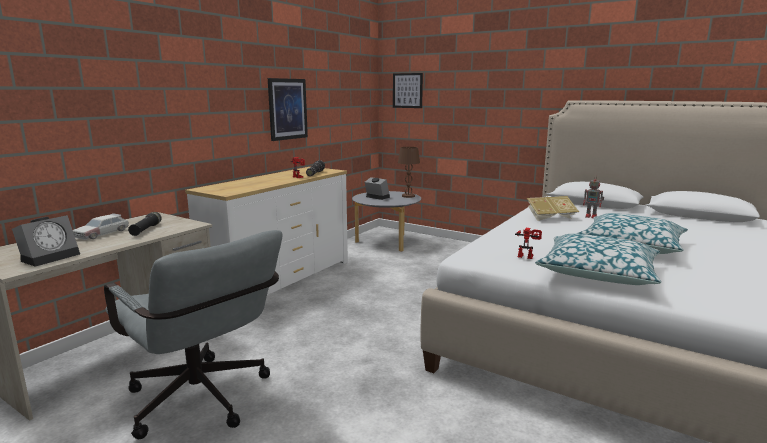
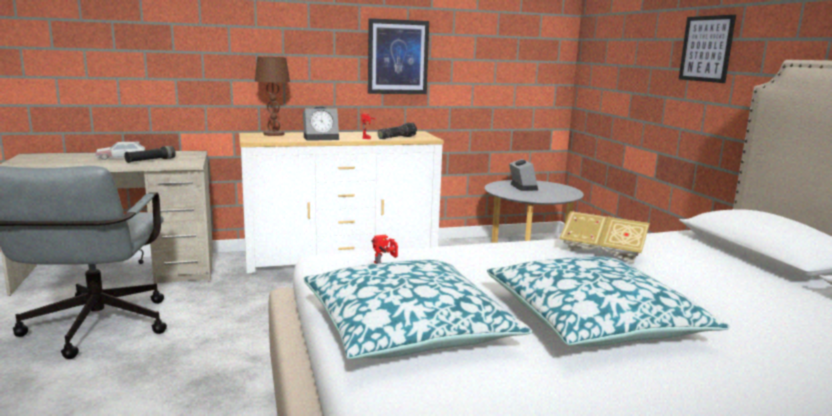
camera: 40 degrees right, 0 degrees up
alarm clock [12,215,80,267] -> alarm clock moved to [303,107,339,141]
picture [393,73,423,108] -> picture moved to [679,15,736,83]
brown table lamp [398,147,420,198] -> brown table lamp moved to [255,57,290,136]
toy robot [583,175,604,218] -> none

